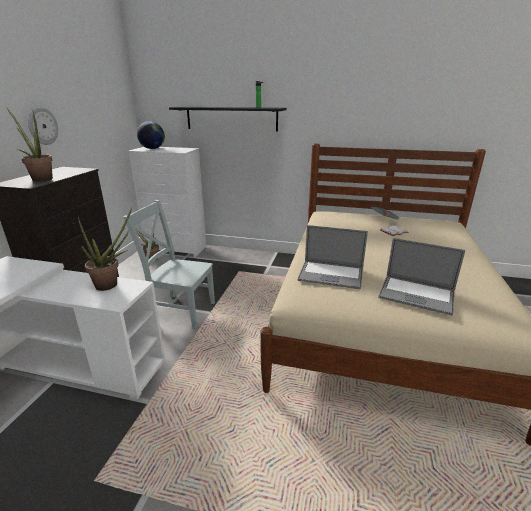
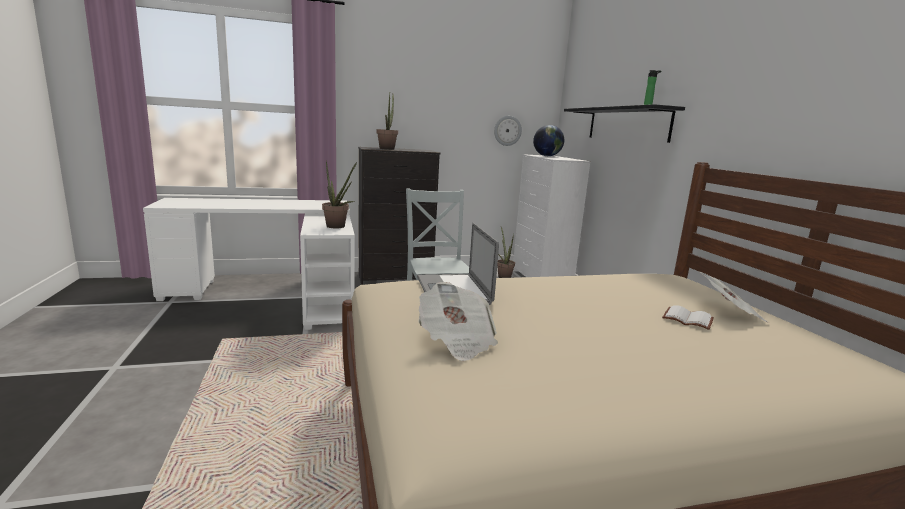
camera: 60 degrees right, 10 degrees down
wall clock [28,107,58,145] -> wall clock moved to [494,116,522,146]
laptop [378,238,465,316] -> newspaper [419,282,498,361]

